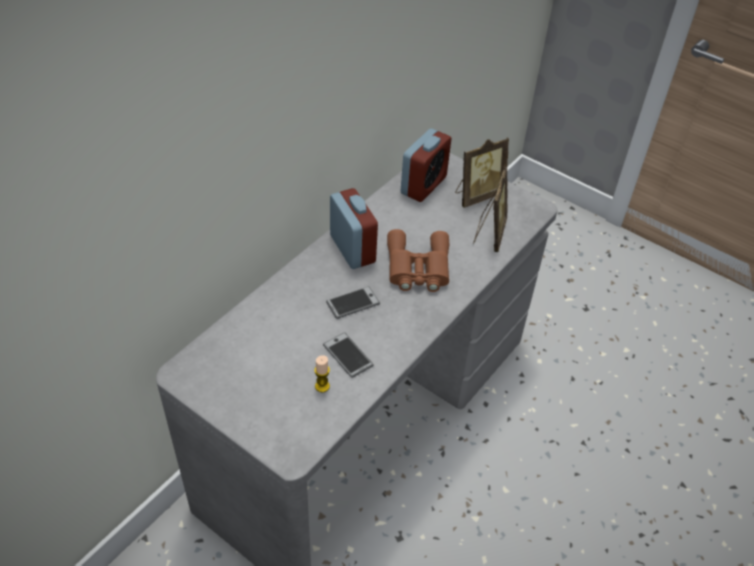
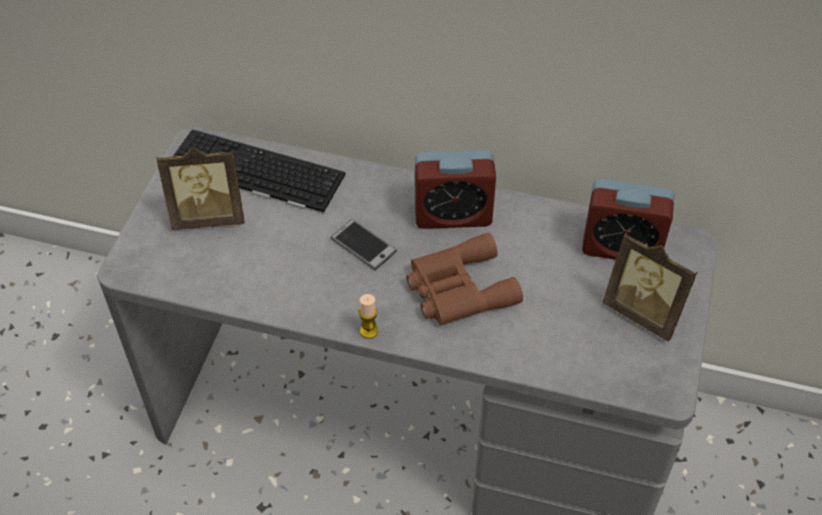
camera: 70 degrees right, 5 degrees up
candle [314,355,330,393] -> candle moved to [358,294,378,339]
phone [323,332,374,378] -> none
alarm clock [330,188,378,269] -> alarm clock turned 45 degrees clockwise [415,150,496,229]
picture frame [473,167,508,252] -> picture frame moved to [157,147,245,230]
none -> keyboard [172,129,346,214]

